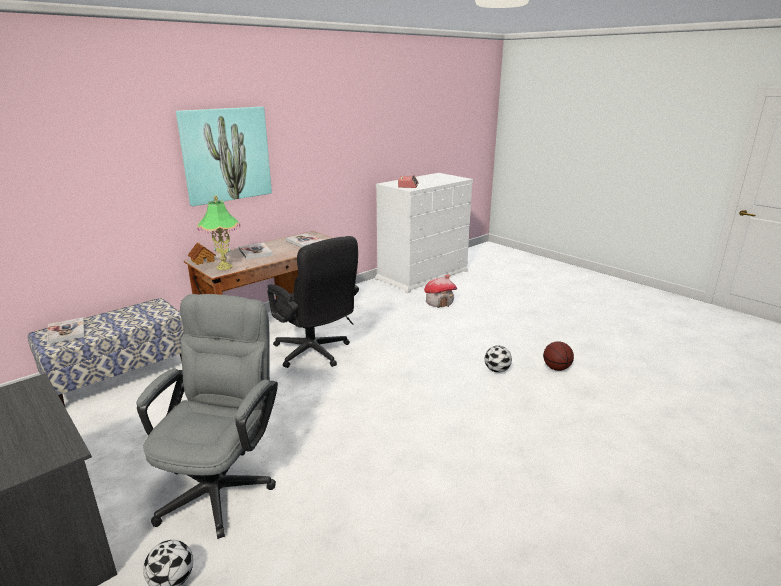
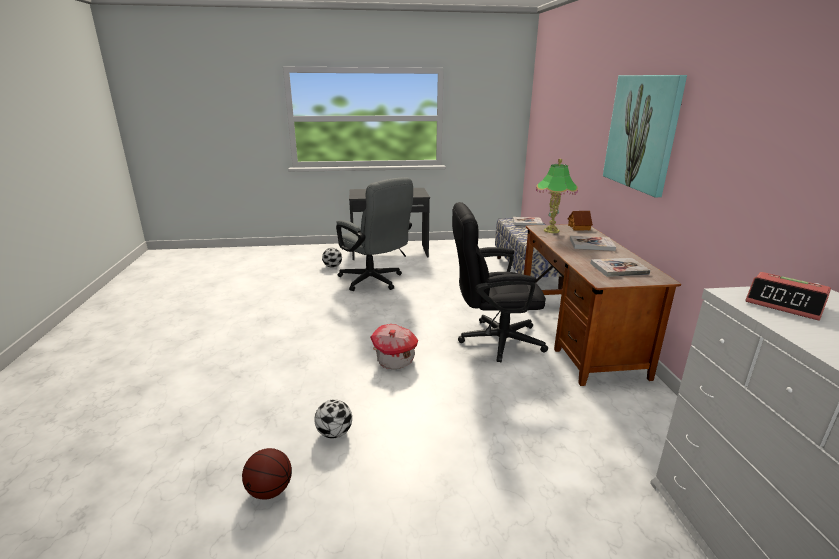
camera: 125 degrees right, 0 degrees up
toy house [424,275,457,308] -> toy house moved to [370,324,418,369]

